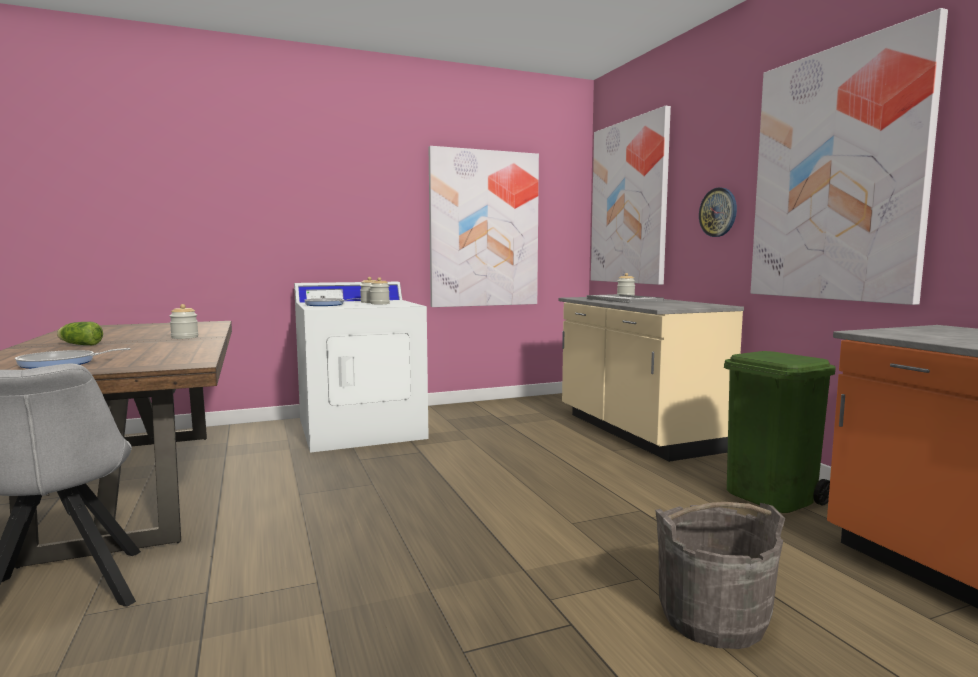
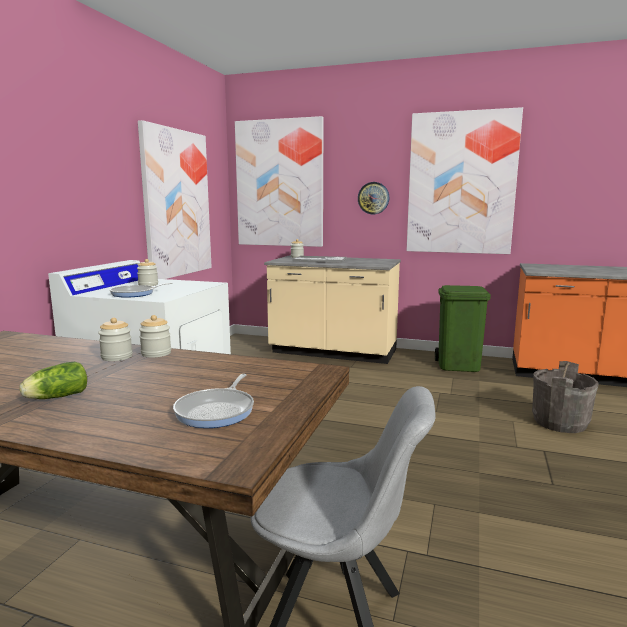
camera: 50 degrees left, 5 degrees up
jar [370,277,390,304] -> jar moved to [139,315,171,358]

